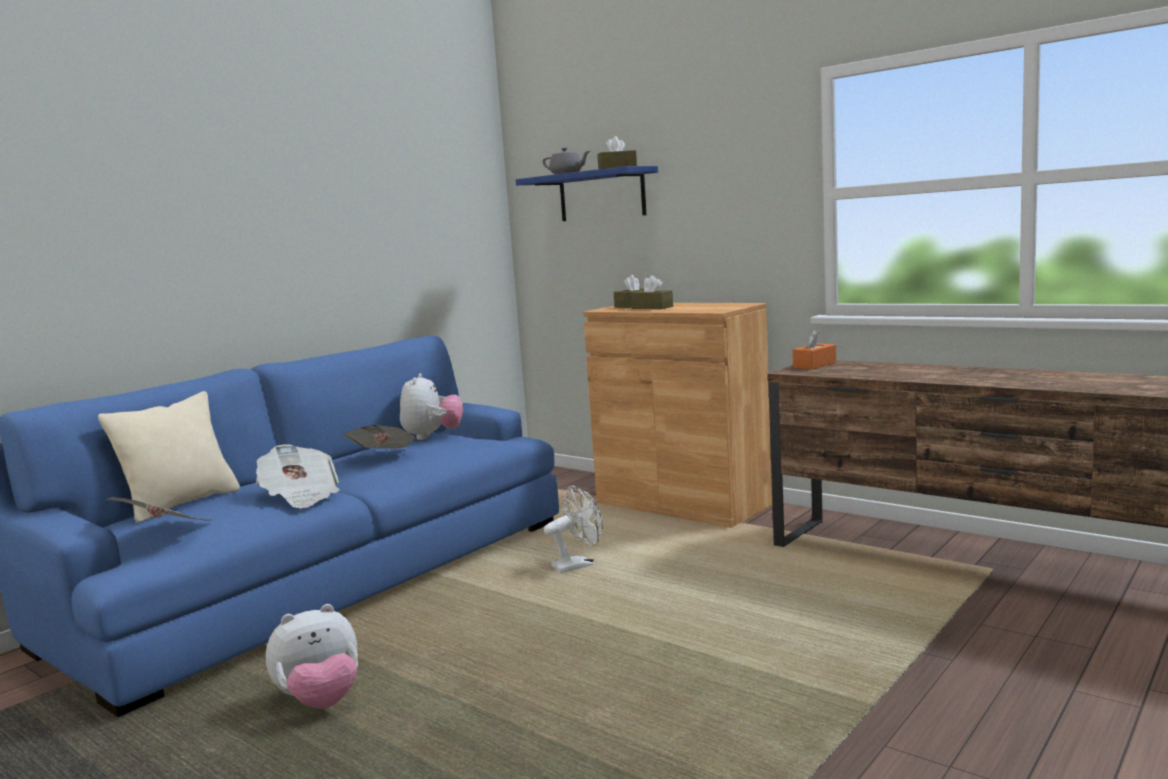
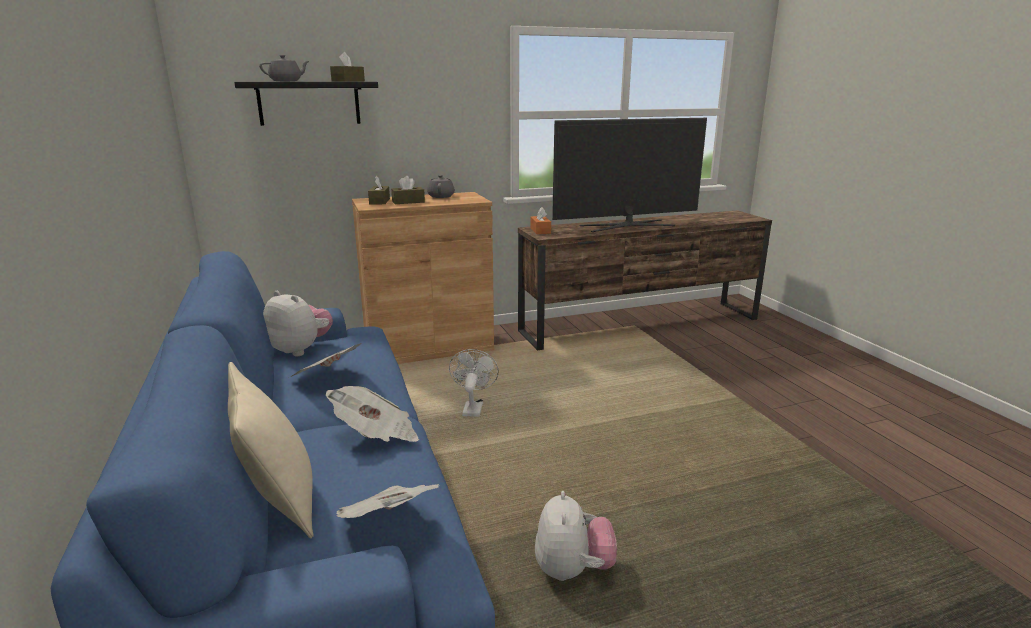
camera: 60 degrees left, 10 degrees up
blue shelf [516,166,658,221] -> black shelf [234,82,378,126]
none -> grey teapot [427,175,455,198]
none -> television [552,118,707,232]

